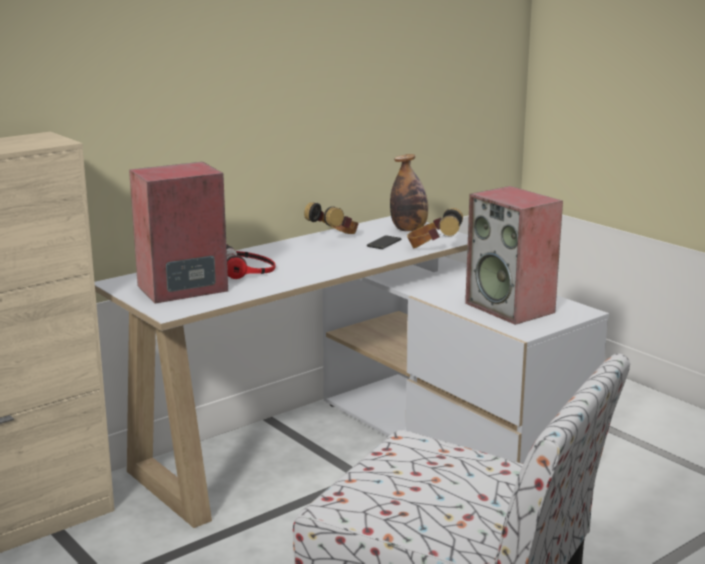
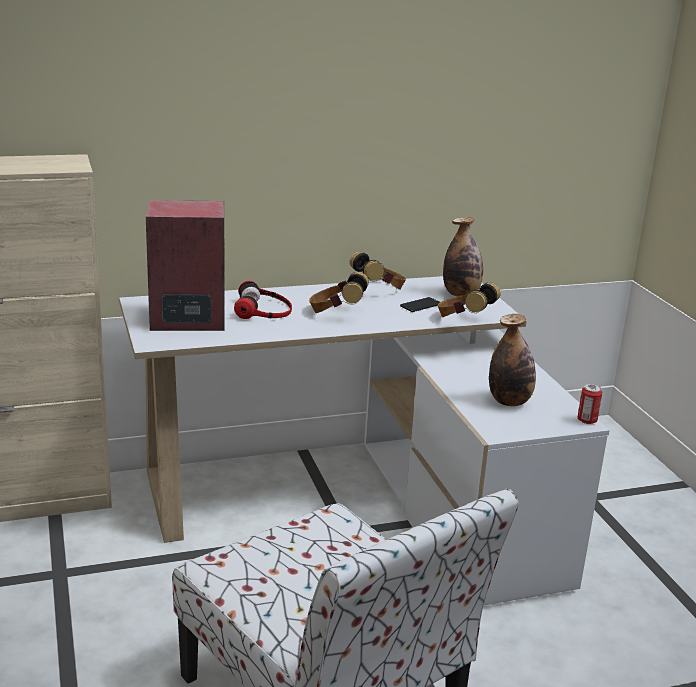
camera: 20 degrees right, 5 degrees up
speaker [465,186,563,325] -> bottle [489,314,536,406]
none -> headphones [309,272,369,313]
none -> can [578,384,602,424]

